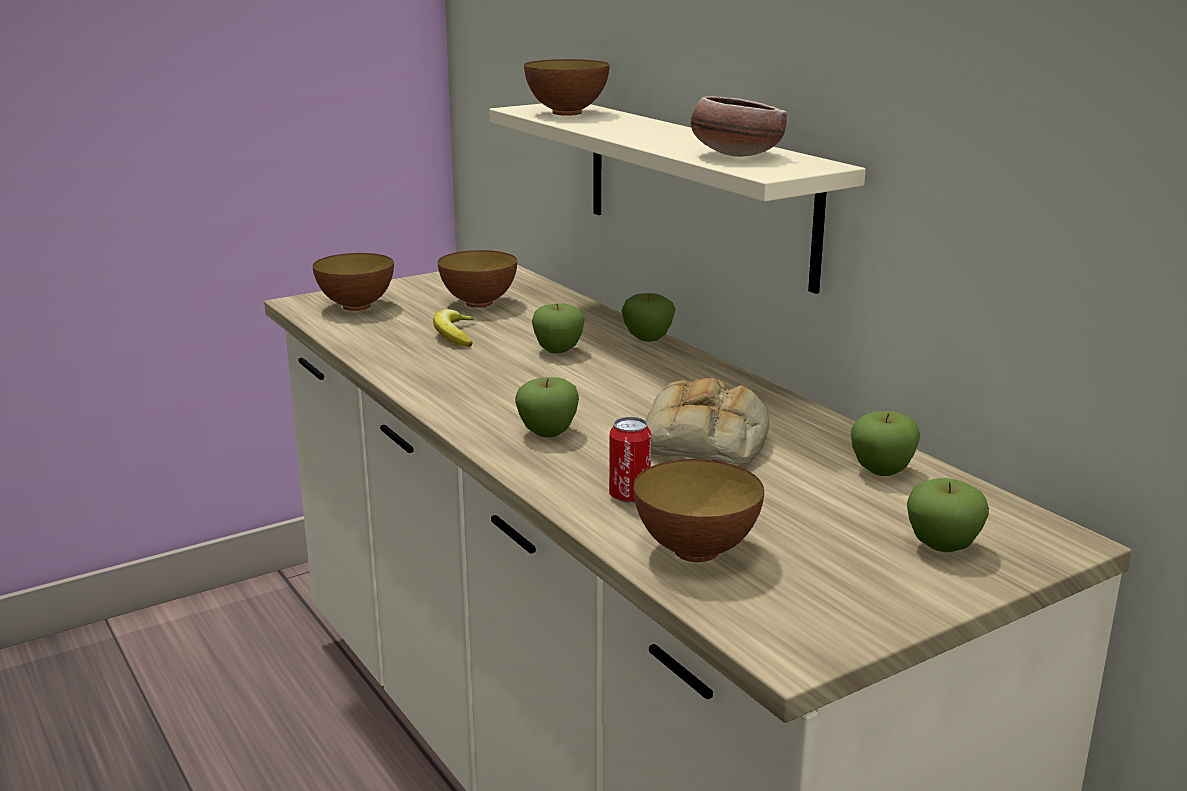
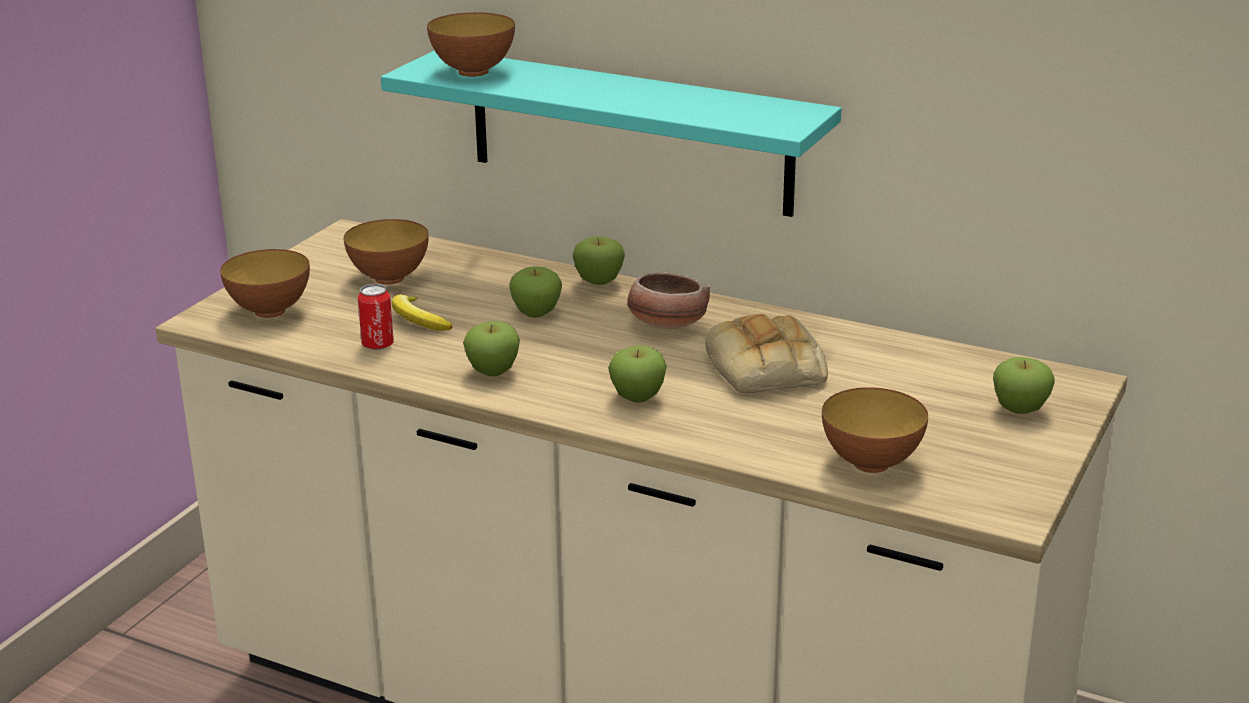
camera: 30 degrees left, 5 degrees up
beige shelf [489,104,866,294] -> turquoise shelf [381,50,842,217]
can [609,417,651,503] -> can moved to [358,284,394,350]
bowl [690,96,787,157] -> bowl moved to [627,272,710,329]
apple [851,411,920,476] -> apple moved to [463,321,520,376]

